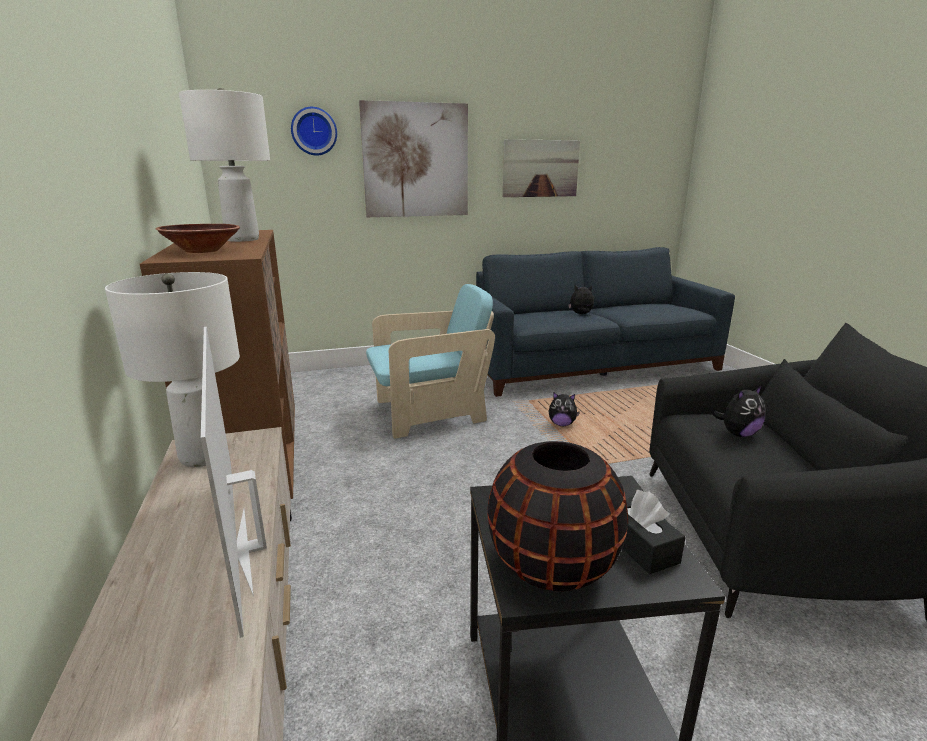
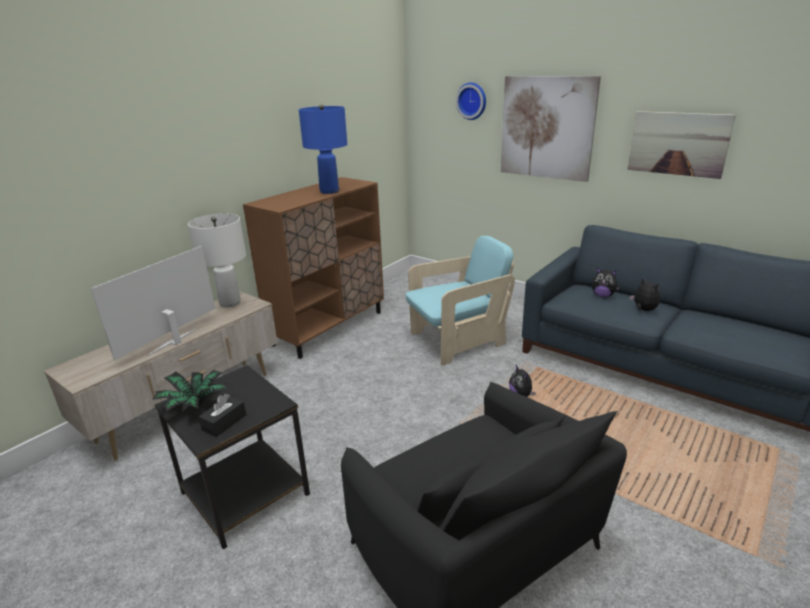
camera: 55 degrees right, 5 degrees up
brown bowl [156,224,240,253] -> none
white table lamp [179,88,270,242] -> blue table lamp [299,104,347,194]
turquoise armchair [366,284,495,439] -> turquoise armchair turned 60 degrees counterclockwise [406,236,515,365]
black vase [487,441,628,591] -> potted plant [152,369,230,412]
plush toy [712,385,766,437] -> plush toy moved to [592,267,620,297]

